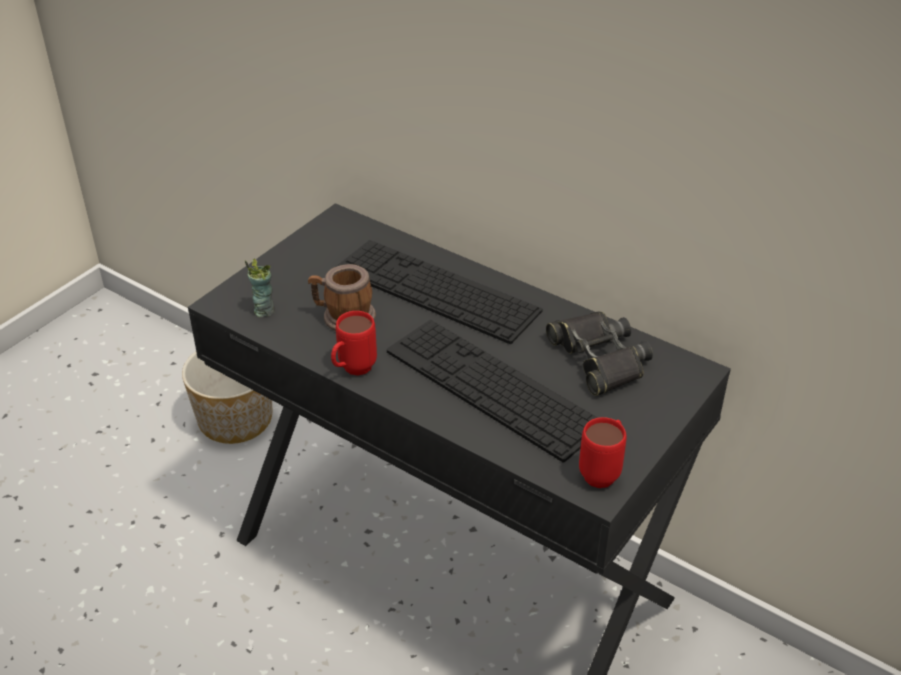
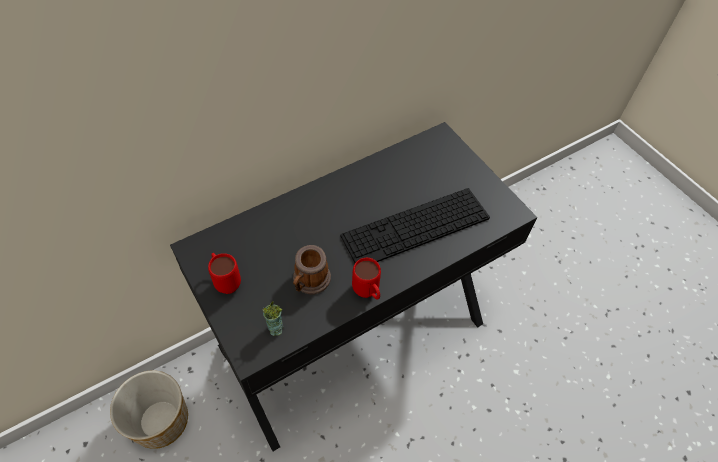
camera: 70 degrees left, 15 degrees up
keyboard [336,240,543,344] -> none
black binoculars [546,312,653,396] -> none
red mug [579,417,627,488] -> red mug moved to [208,253,241,294]

